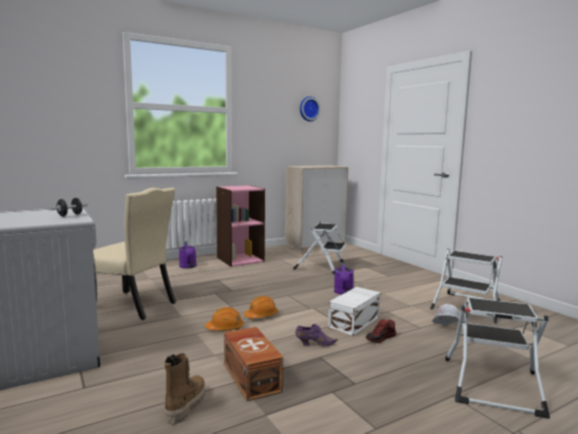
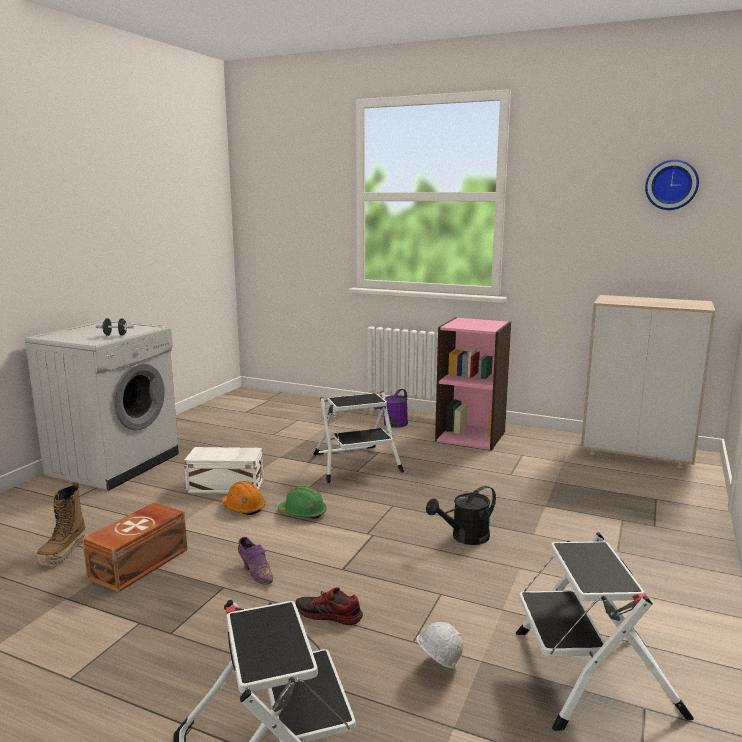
camera: 55 degrees right, 5 degrees up
beige chair [93,188,176,320] -> none
boot [164,354,205,425] -> boot turned 120 degrees clockwise [37,482,86,565]
orange hard hat [244,296,278,318] -> green hard hat [278,486,327,519]
step ladder [292,221,346,275] -> step ladder moved to [313,391,404,483]
white storage box [328,287,381,336] -> white storage box moved to [184,447,264,494]
purple watering can [334,262,354,295] -> black watering can [426,486,496,545]

